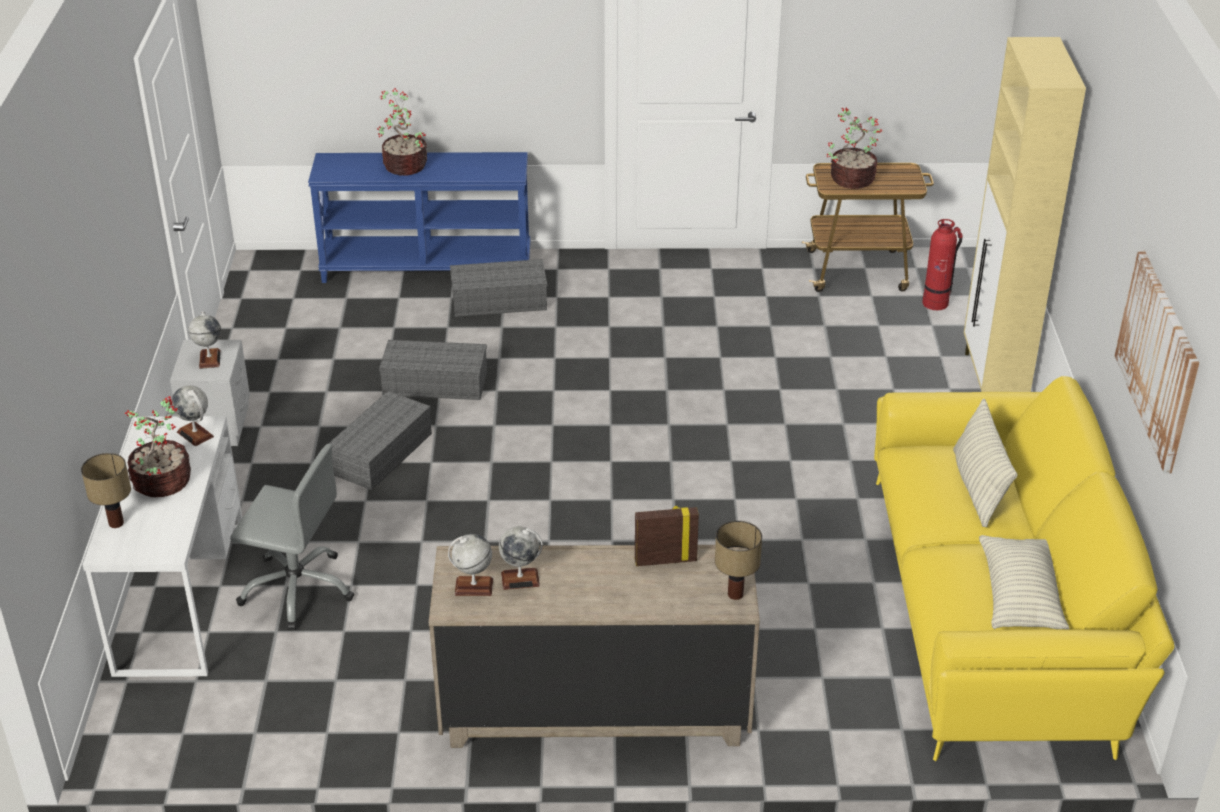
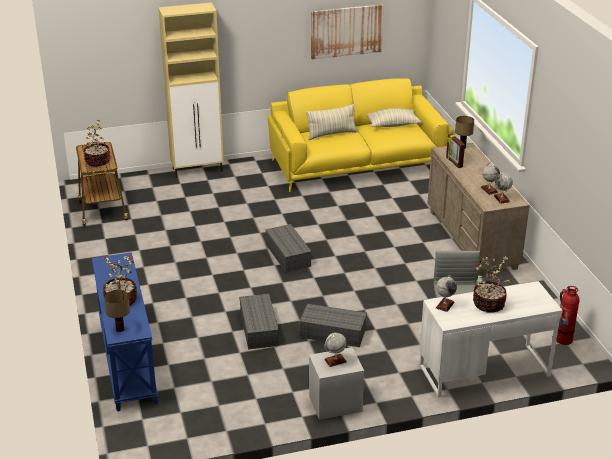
camera: 105 degrees left, 5 degrees down
table lamp [81,453,131,528] -> table lamp moved to [104,290,130,332]
grey storage box [450,259,547,317] -> grey storage box moved to [265,224,312,272]
fire extinguisher [922,219,963,310] -> fire extinguisher moved to [556,286,579,345]

